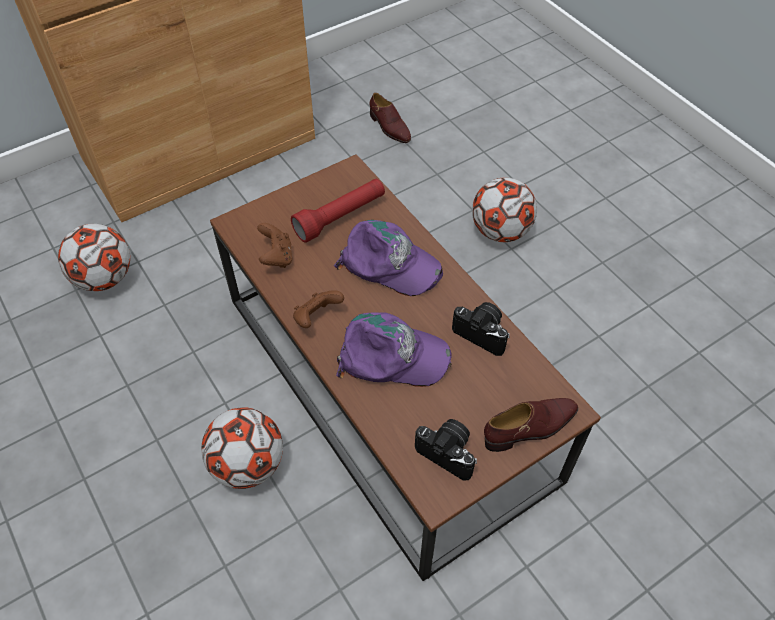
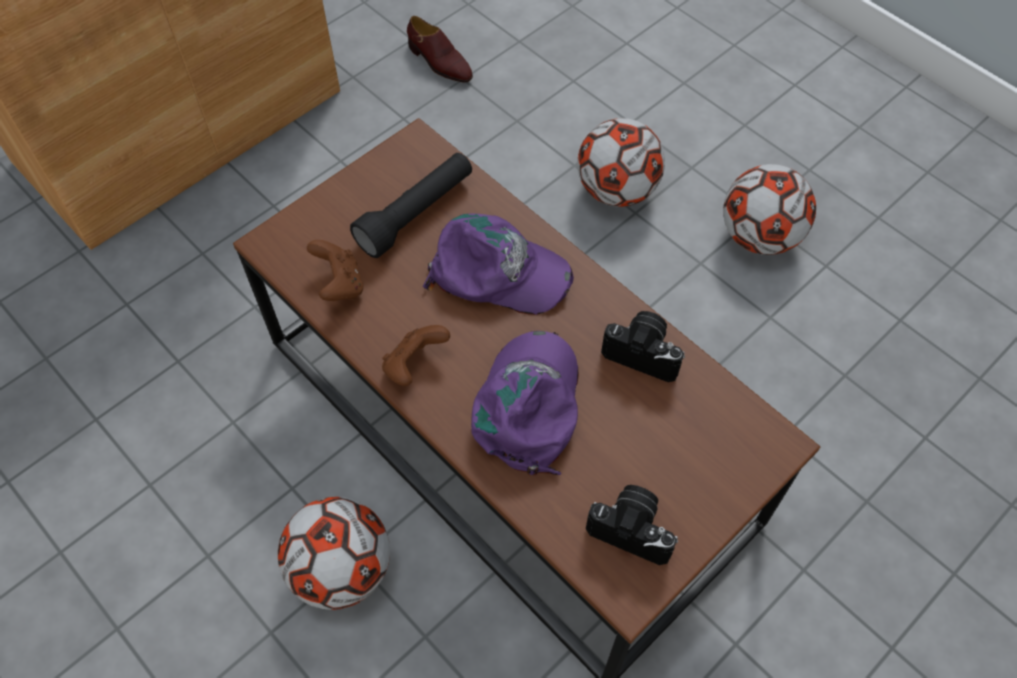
camera: 10 degrees left, 5 degrees up
football [58,224,130,291] -> football moved to [723,164,816,255]
red flashlight [291,179,385,243] -> black flashlight [350,153,472,258]
purple cap [336,313,452,387] -> purple cap turned 75 degrees counterclockwise [471,331,579,475]
brown shoe [484,398,579,452] -> none

